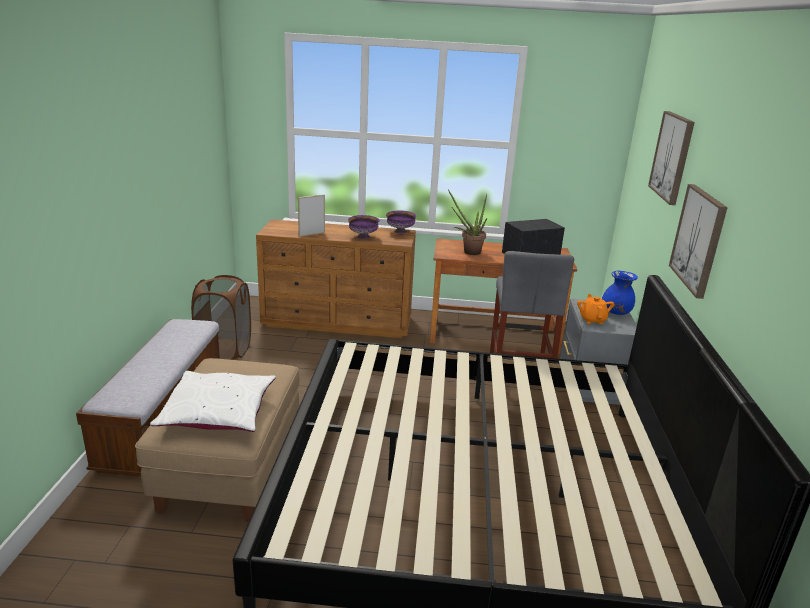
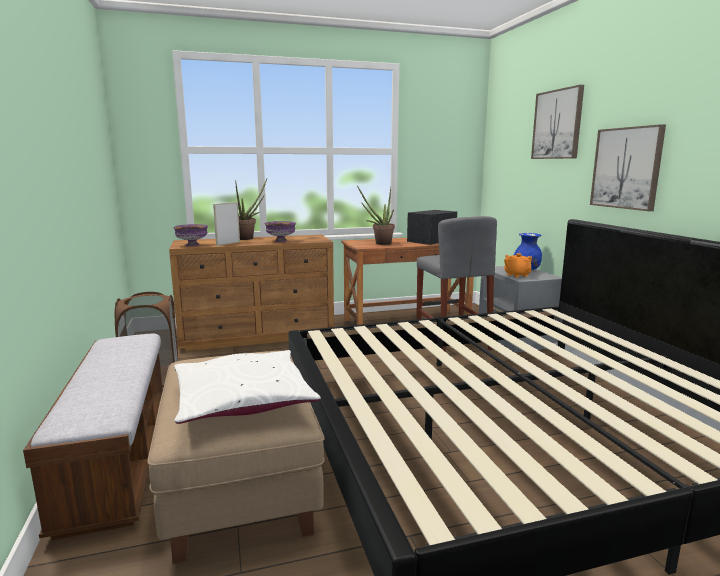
camera: 20 degrees left, 10 degrees down
purple bowl [386,211,417,233] -> purple bowl moved to [173,224,208,246]
none -> potted plant [236,179,267,240]

